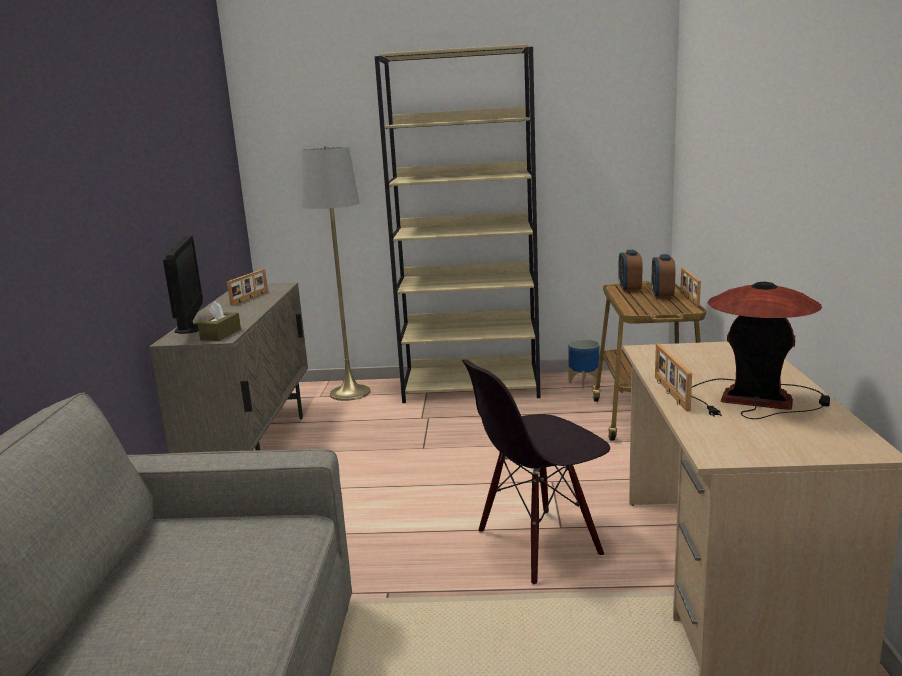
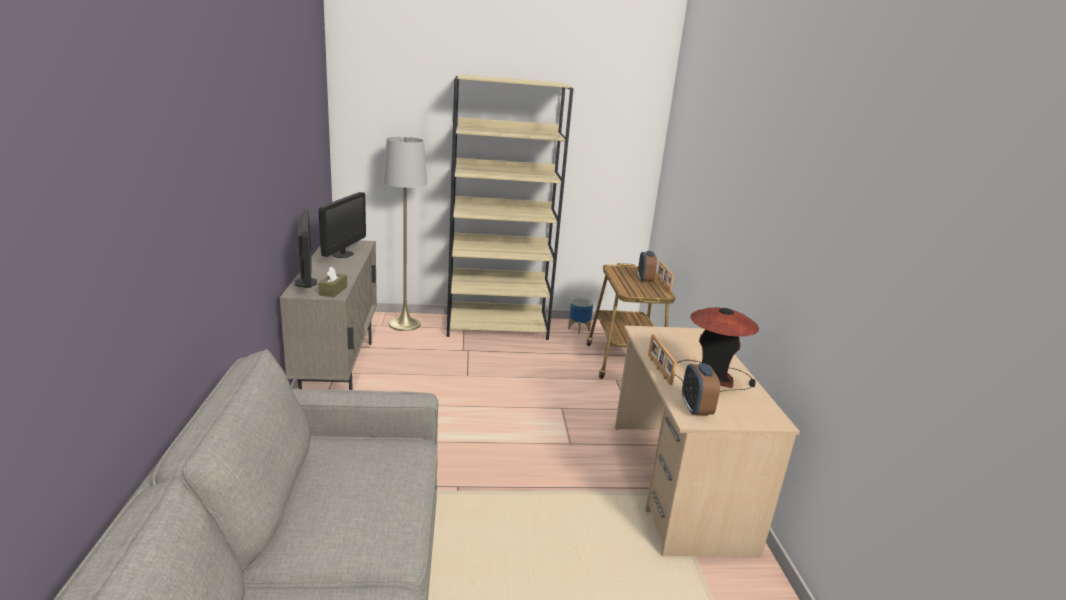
camera: 10 degrees left, 5 degrees up
picture frame [227,269,268,306] -> monitor [318,192,366,258]
black chair [462,359,610,586] -> none
alarm clock [618,250,643,292] -> alarm clock moved to [682,363,720,416]

